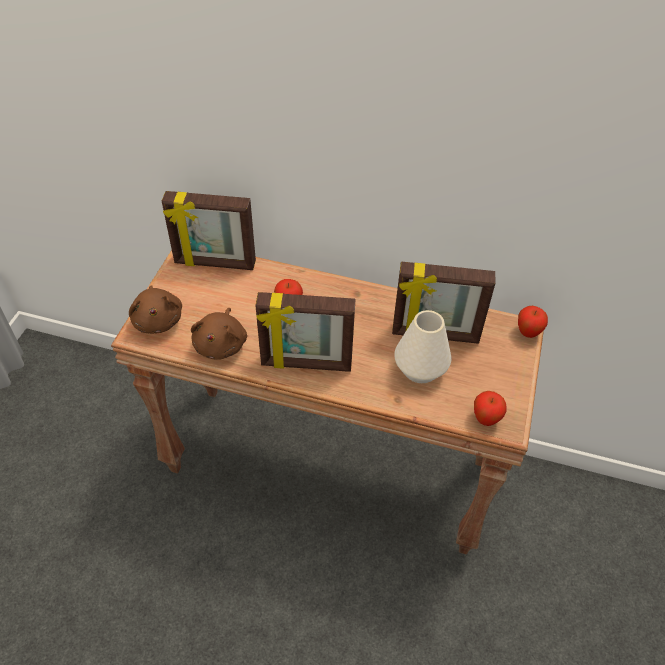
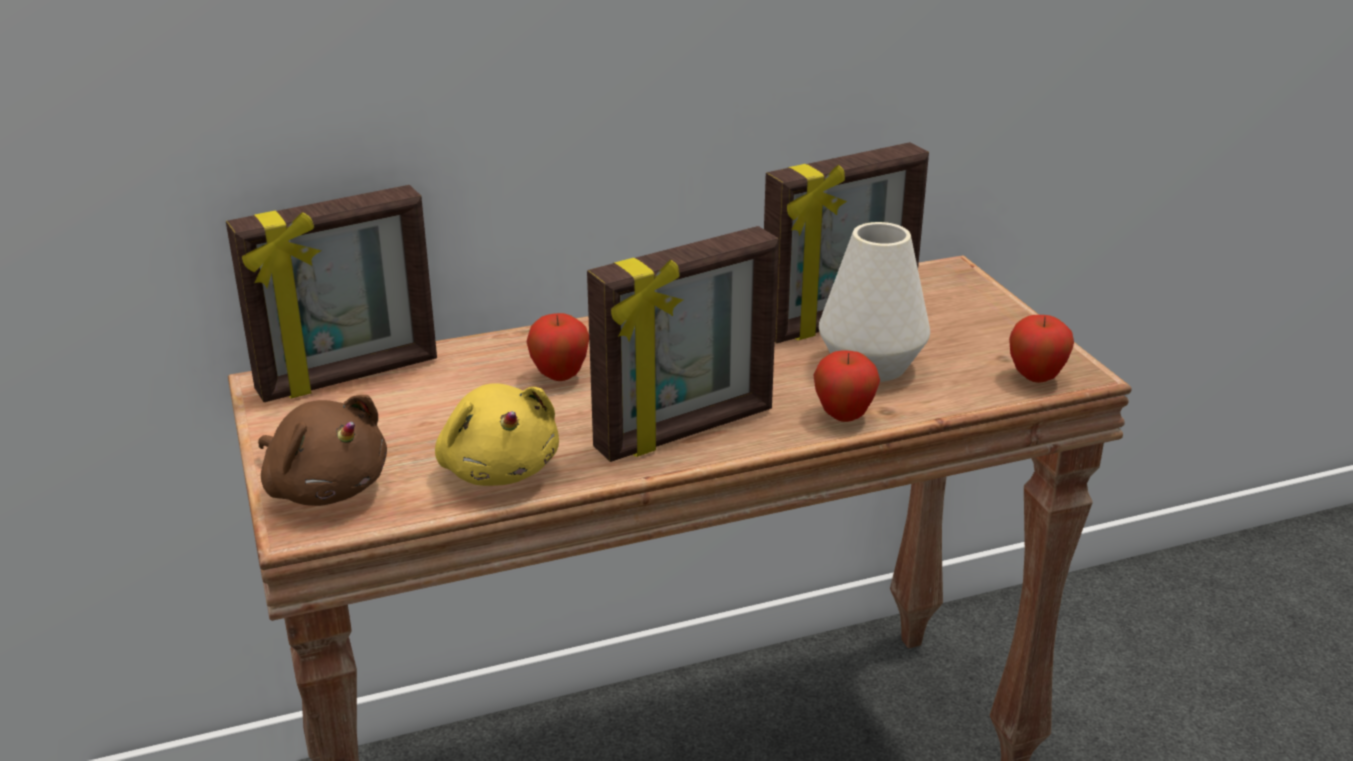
camera: 35 degrees left, 20 degrees down
brown plush toy [191,308,247,360] -> yellow plush toy [435,383,559,486]
apple [518,306,548,338] -> apple moved to [813,350,880,422]

